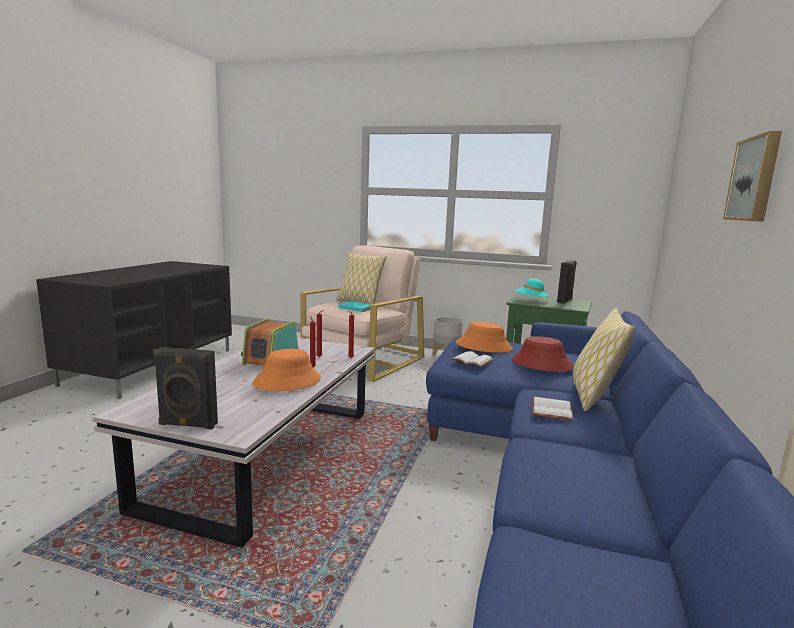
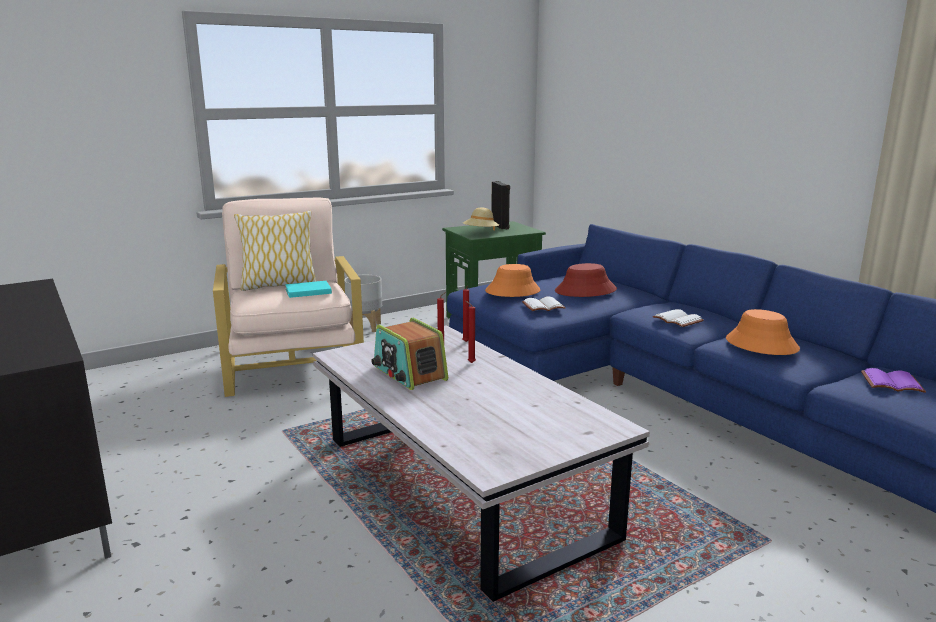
camera: 50 degrees left, 5 degrees up
black speaker [153,347,218,429] -> none
orange hat [252,349,321,391] -> orange hat moved to [726,309,800,355]
turquoise hat [516,278,549,297] -> beige hat [463,207,499,230]
pillow [573,308,635,411] -> none
picture [723,131,782,222] -> none
none -> purple book [861,368,926,393]

